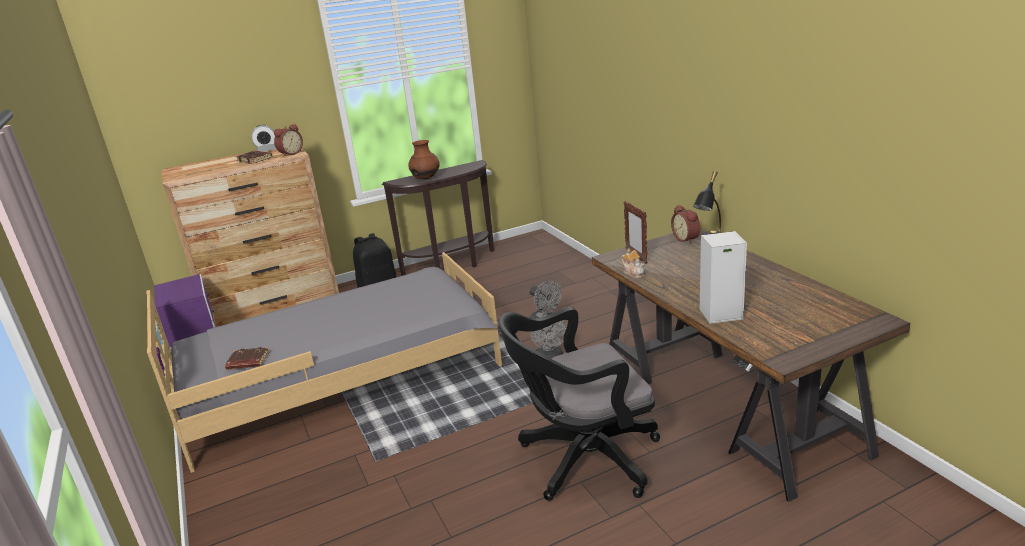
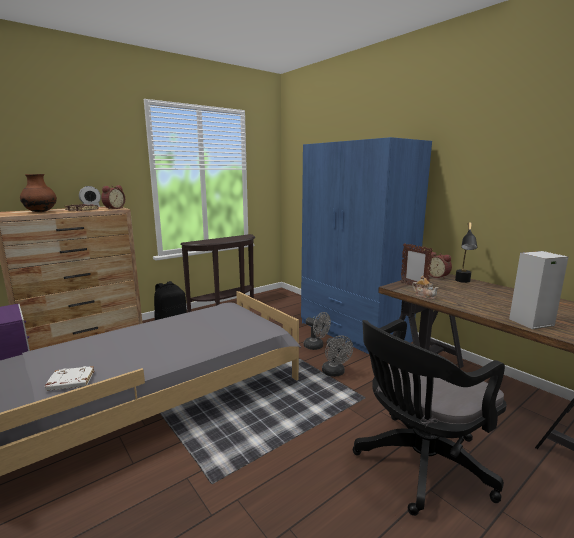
camera: 15 degrees left, 10 degrees down
brown book [225,347,269,370] -> white book [45,366,94,391]
brown vase [408,140,440,179] -> brown vase moved to [20,174,57,212]
none -> blue wardrobe [301,137,432,354]

